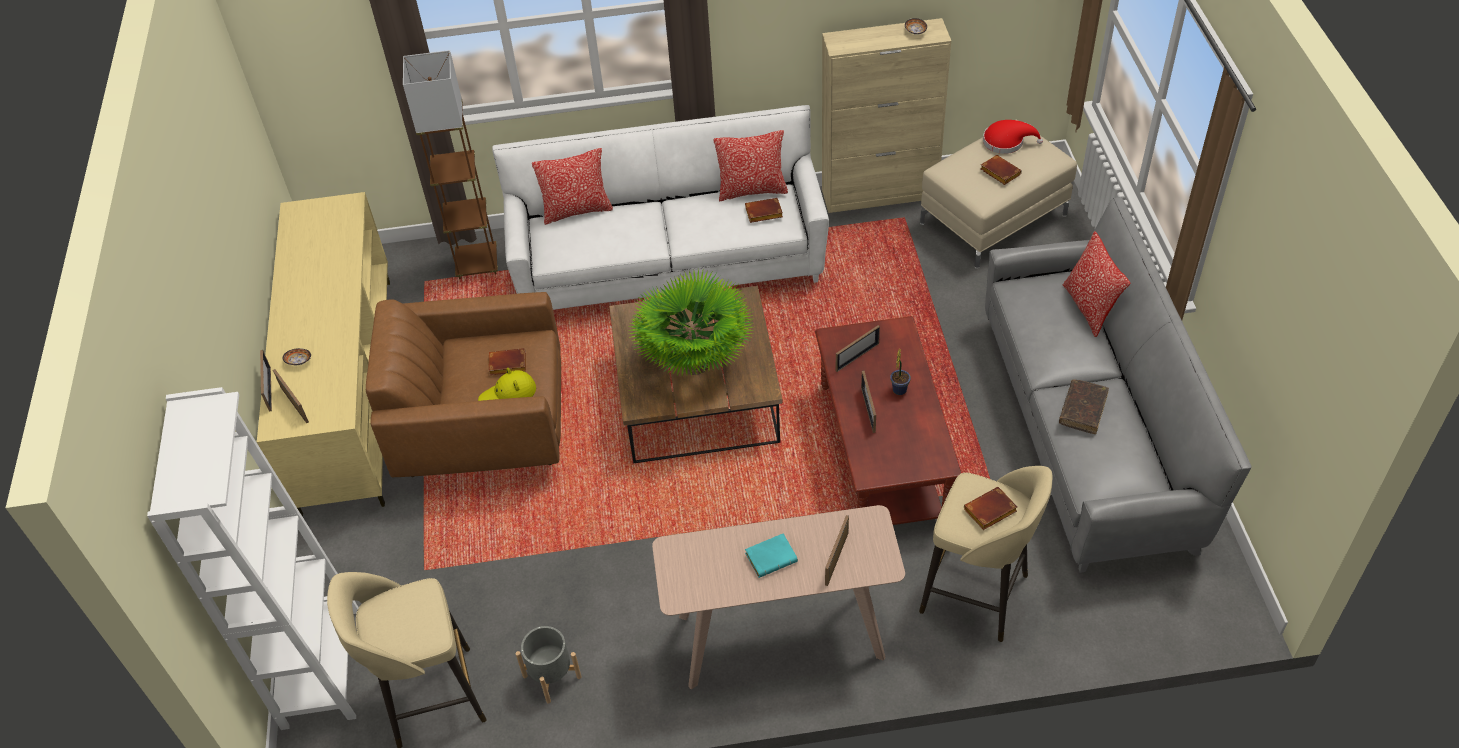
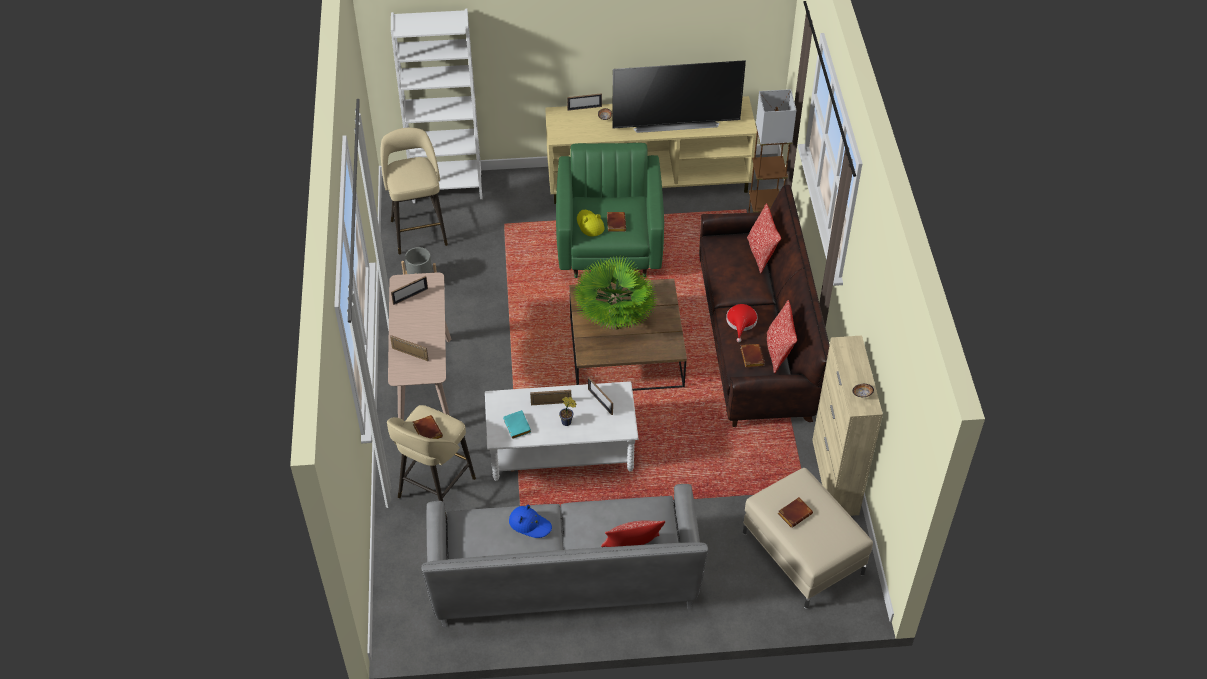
camera: 90 degrees right, 0 degrees up
picture frame [273,369,309,424] -> picture frame moved to [391,276,428,305]
brown armchair [366,292,561,477] -> green armchair [556,143,664,278]
white sofa [492,105,829,310] -> brown sofa [699,185,830,427]
turquoise book [745,533,798,578] -> turquoise book moved to [503,410,531,439]
brown coffee table [815,316,961,525] -> white coffee table [485,381,639,481]
red hat [983,120,1043,154] -> red hat moved to [726,304,758,342]
brown book [1059,379,1109,434] -> blue hat [509,505,552,538]
none -> television [612,60,746,133]

